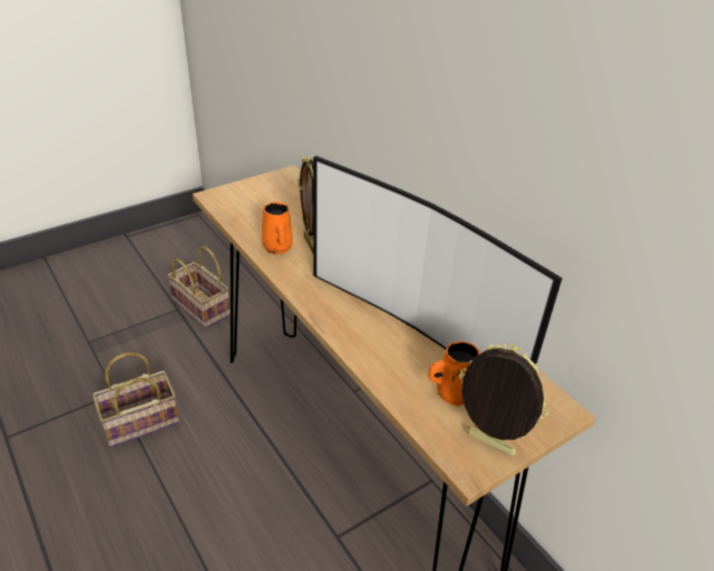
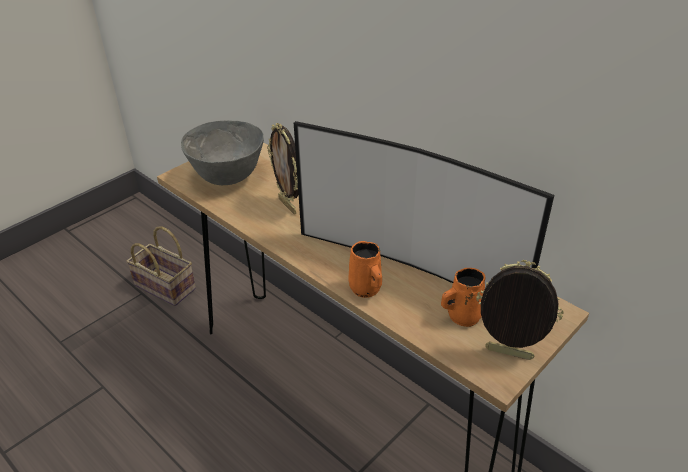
camera: 10 degrees left, 0 degrees up
basket [92,352,179,447] -> none
orange mug [262,202,293,254] -> orange mug moved to [348,241,382,298]
none -> grey bowl [181,121,264,185]

